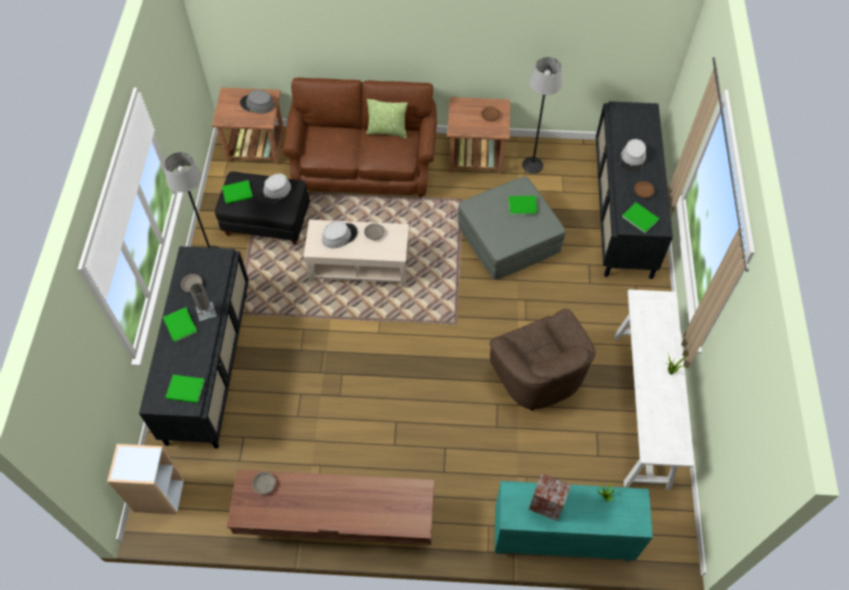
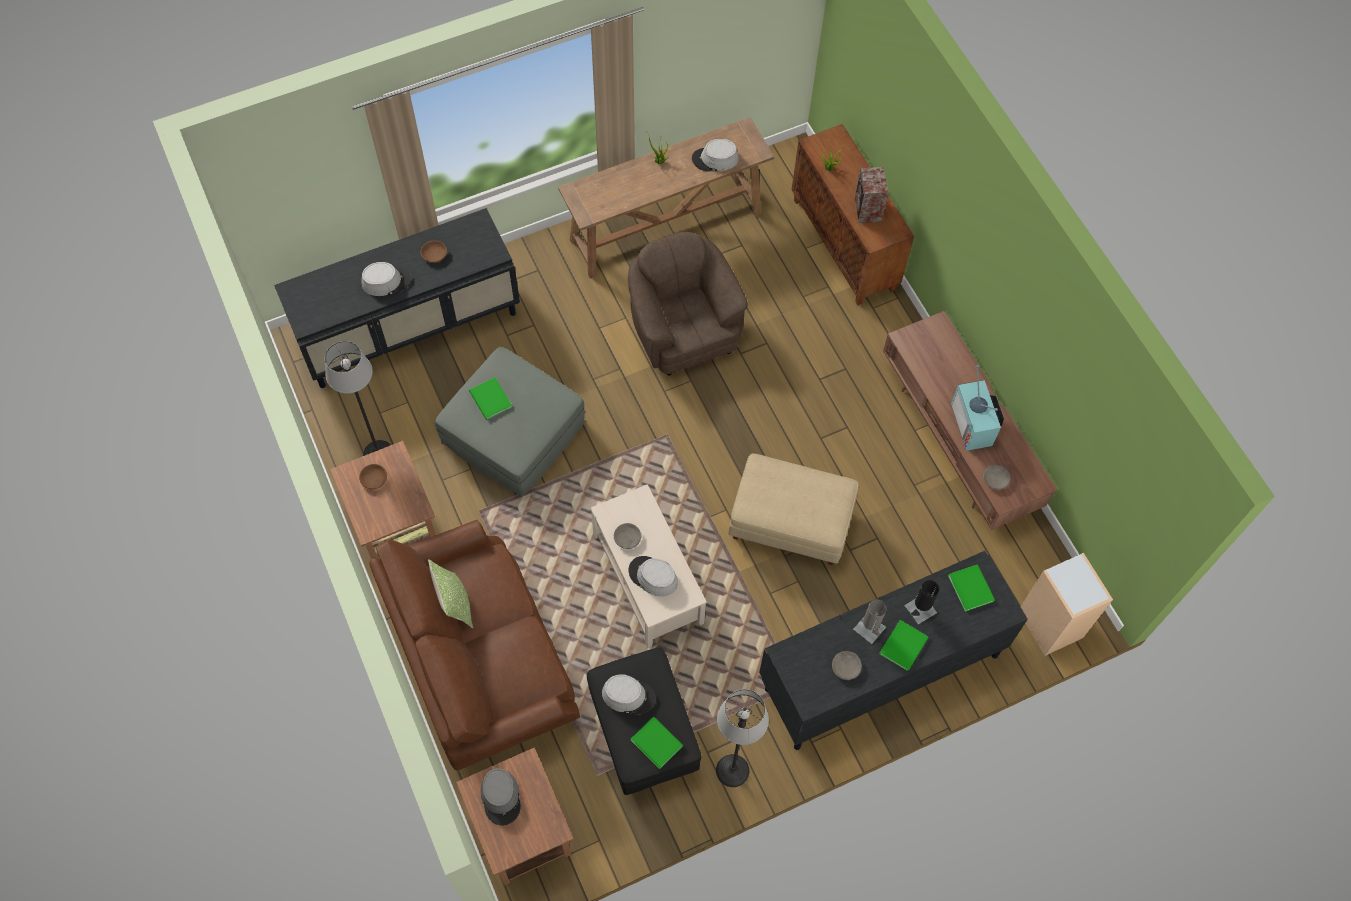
camera: 120 degrees left, 5 degrees up
brown armchair [490,309,595,410] -> brown armchair turned 60 degrees counterclockwise [628,232,748,376]
turquoise cabinet [495,481,653,561] -> brown cabinet [792,124,914,305]
white console table [615,289,694,490] -> brown console table [558,117,774,279]
green book [622,202,660,233] -> none
none -> grey hat [692,139,739,172]
none -> beige ottoman [728,454,859,565]
none -> black table lamp [905,580,939,624]
none -> television [951,365,1004,451]

